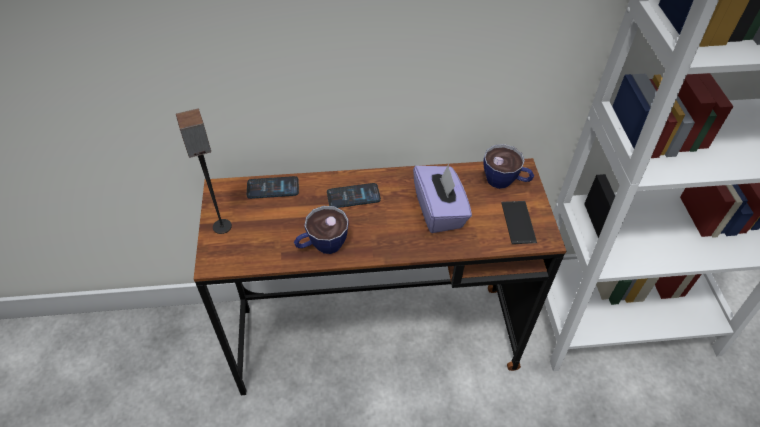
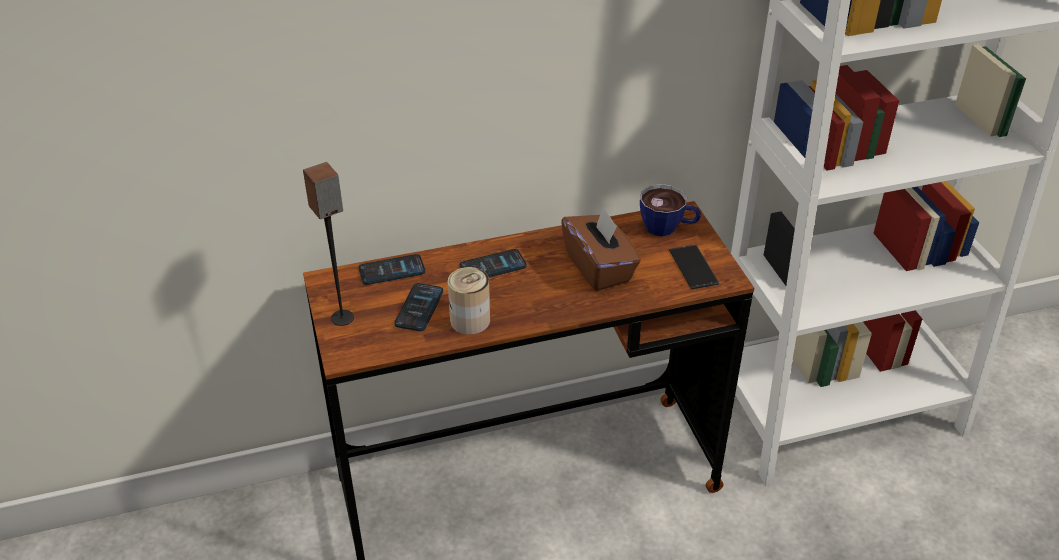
camera: 10 degrees left, 10 degrees down
cup [294,206,349,254] -> can [448,267,490,335]
purple tissue box [413,164,472,233] -> brown tissue box [561,206,641,291]
none -> phone [394,283,443,331]

